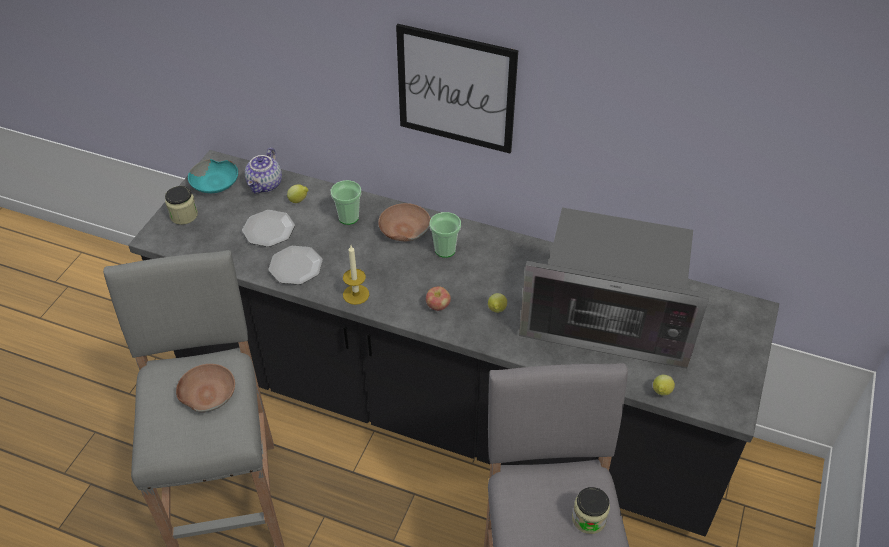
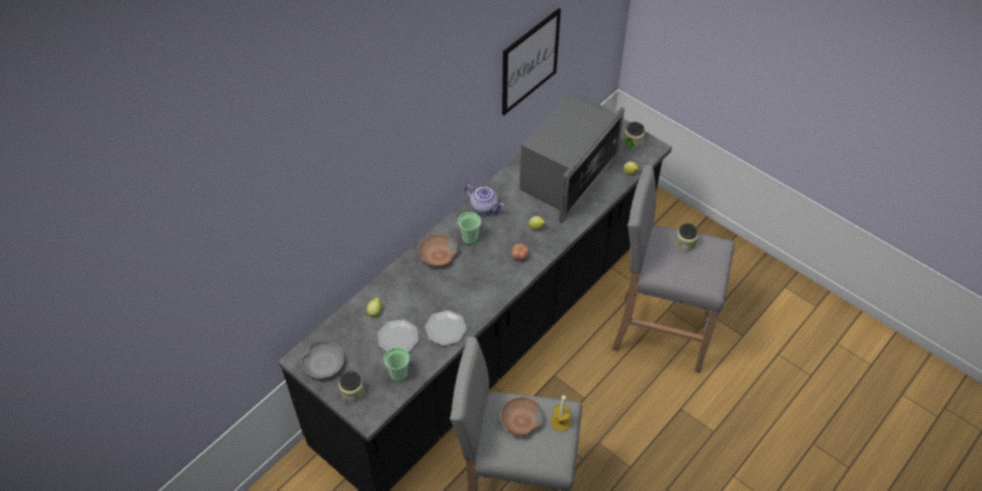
camera: 70 degrees left, 5 degrees up
turquoise bowl [188,159,238,193] -> grey bowl [301,341,344,379]
teapot [245,147,282,194] -> teapot moved to [465,185,504,215]
cup [331,180,361,225] -> cup moved to [384,347,410,382]
candle [343,245,369,305] -> candle moved to [551,395,571,431]
picture [396,24,518,153] -> picture moved to [502,8,561,115]
none -> jar [624,122,645,149]

